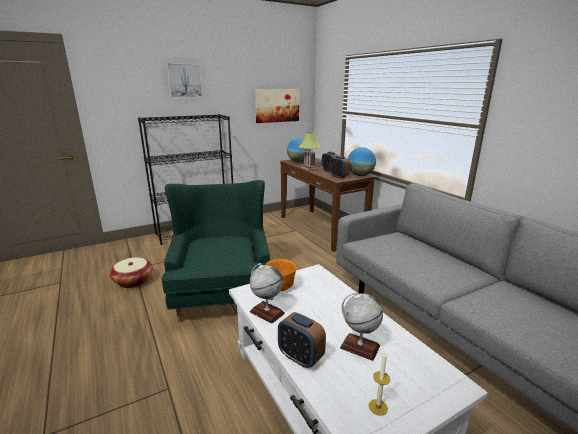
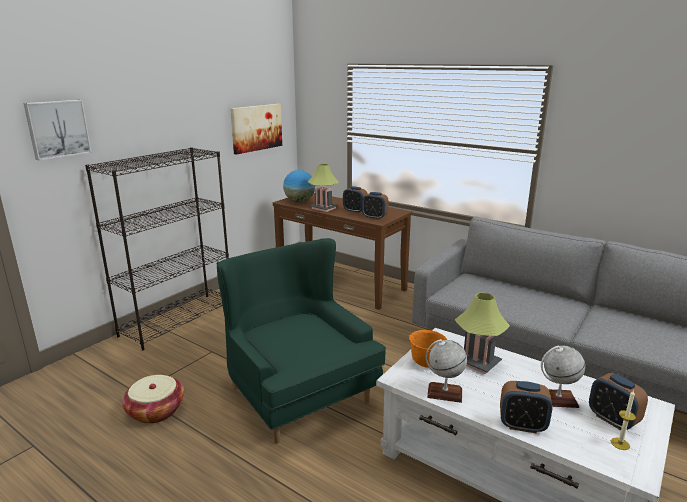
camera: 25 degrees left, 0 degrees up
picture [166,63,203,98] -> picture moved to [23,100,92,160]
globe [348,147,376,176] -> none
none -> table lamp [455,293,510,374]
none -> alarm clock [589,373,648,430]

